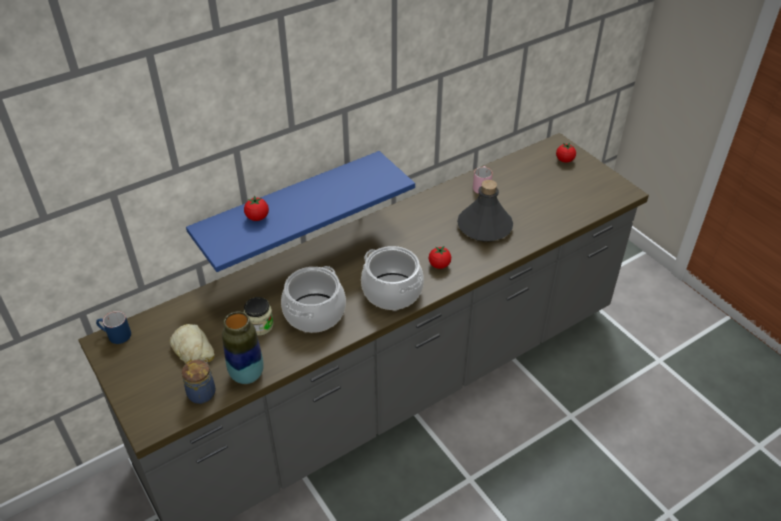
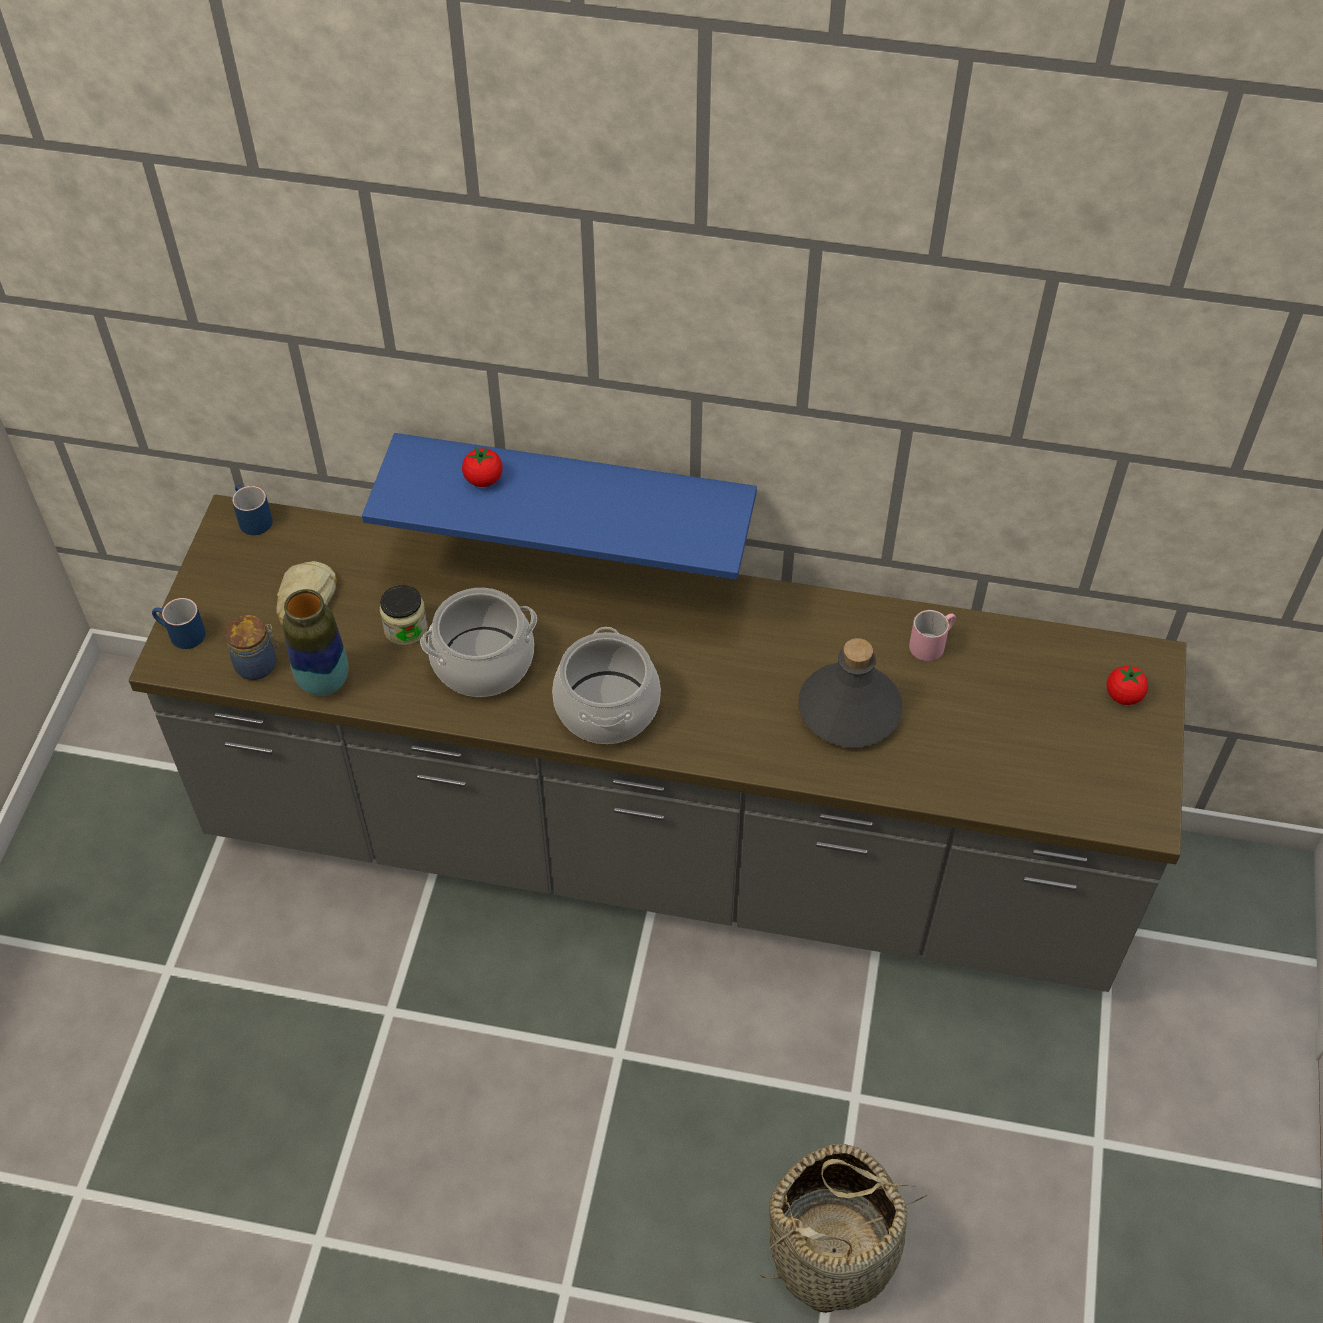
camera: 45 degrees right, 10 degrees up
tomato [429,246,451,269] -> none
none -> blue mug [152,598,206,649]
none -> basket [760,1144,927,1313]

